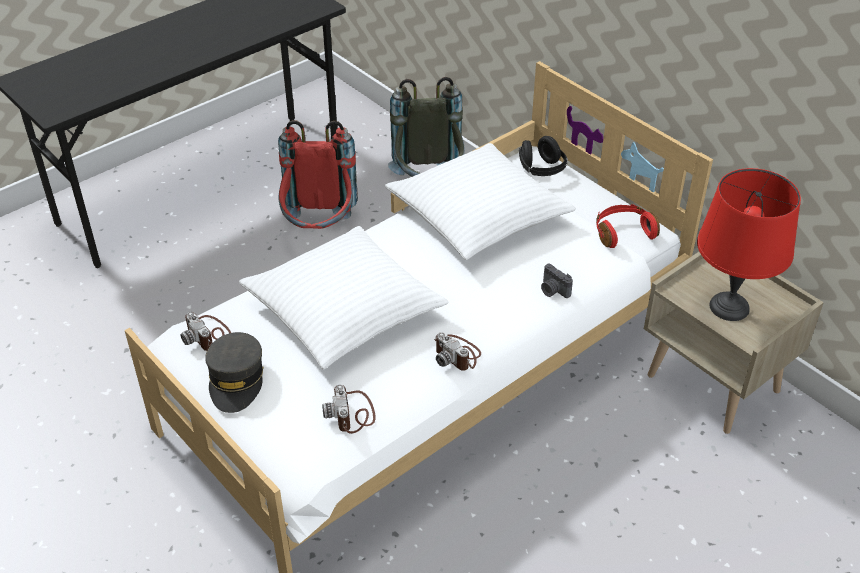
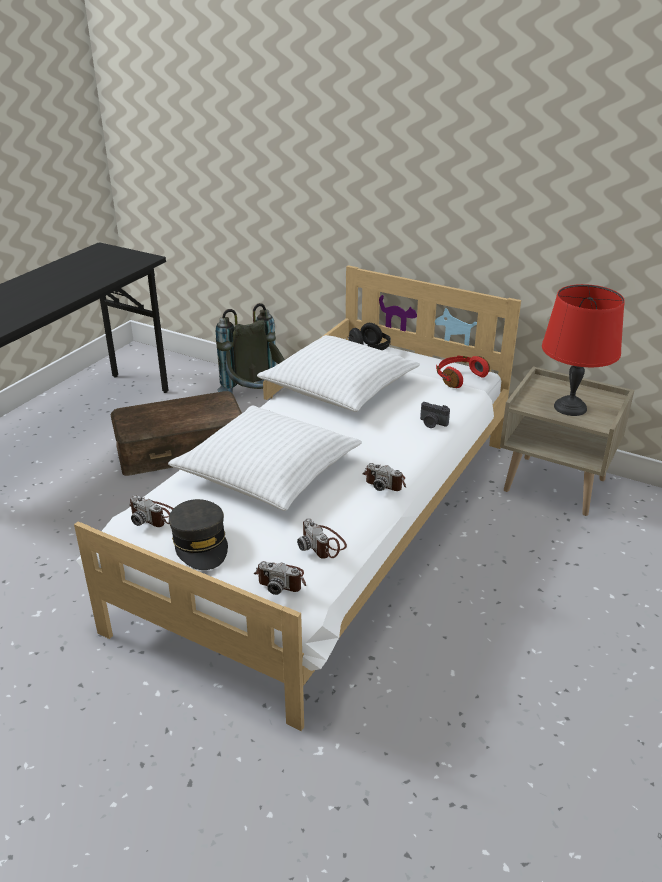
camera: 20 degrees left, 10 degrees down
red backpack [278,120,358,229] -> brown storage box [110,391,242,476]
none -> camera [254,561,306,595]

